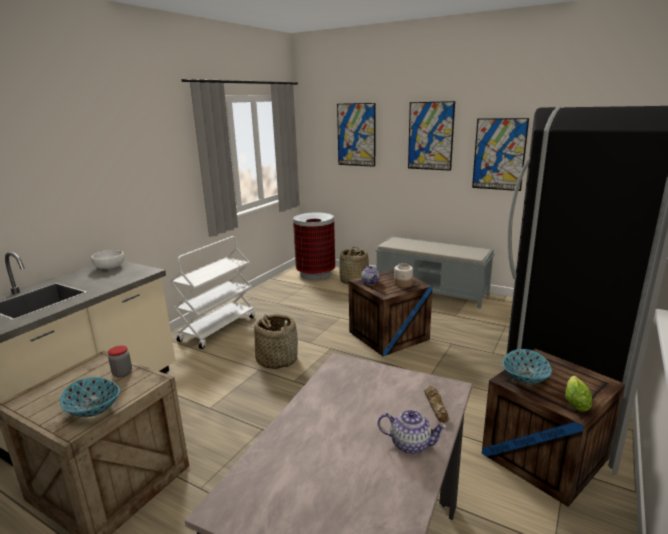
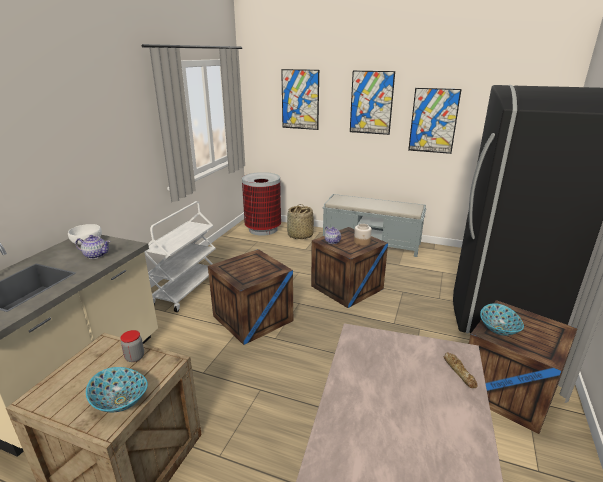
camera: 10 degrees left, 5 degrees up
basket [254,314,298,369] -> crate [208,249,293,345]
teapot [378,410,447,454] -> teapot moved to [76,235,110,259]
lettuce [565,376,592,412] -> none

